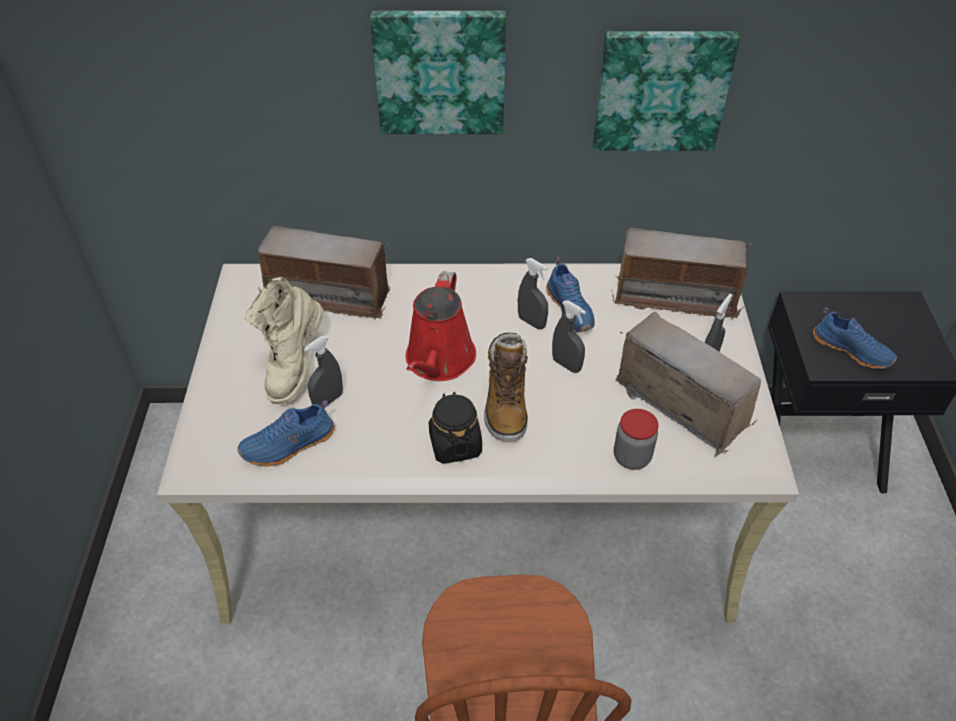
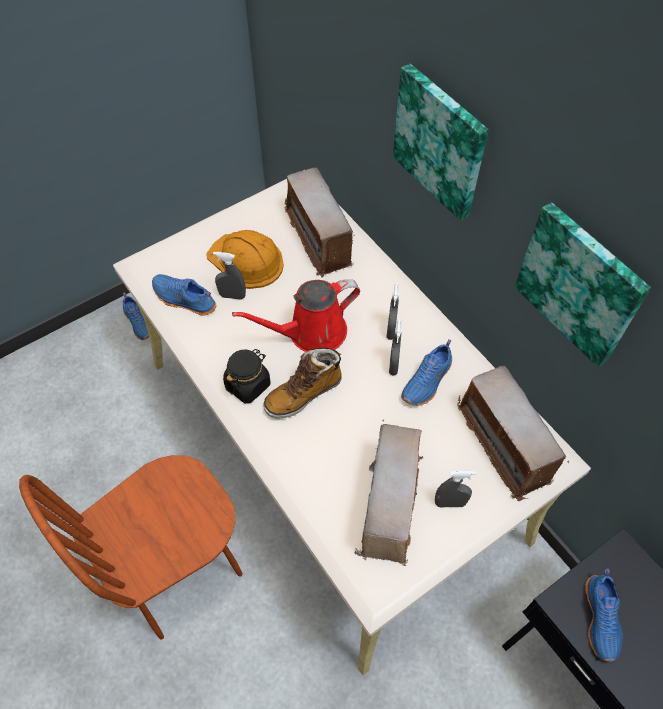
camera: 55 degrees right, 10 degrees up
beige boot [245,277,323,404] -> orange hard hat [206,230,284,289]
grey spray bottle [552,300,586,373] -> grey spray bottle moved to [386,283,399,340]
jar [614,409,659,470] -> none
none -> blue shoe [123,292,149,340]

